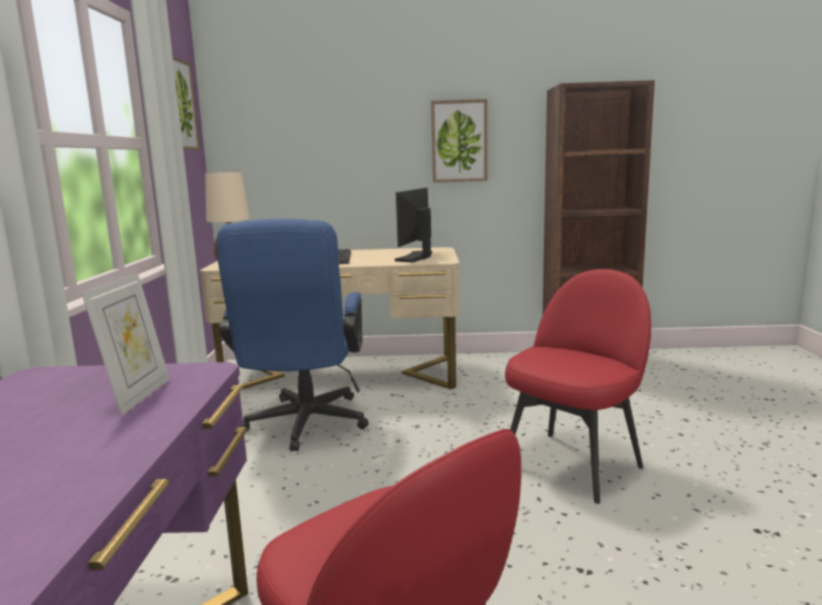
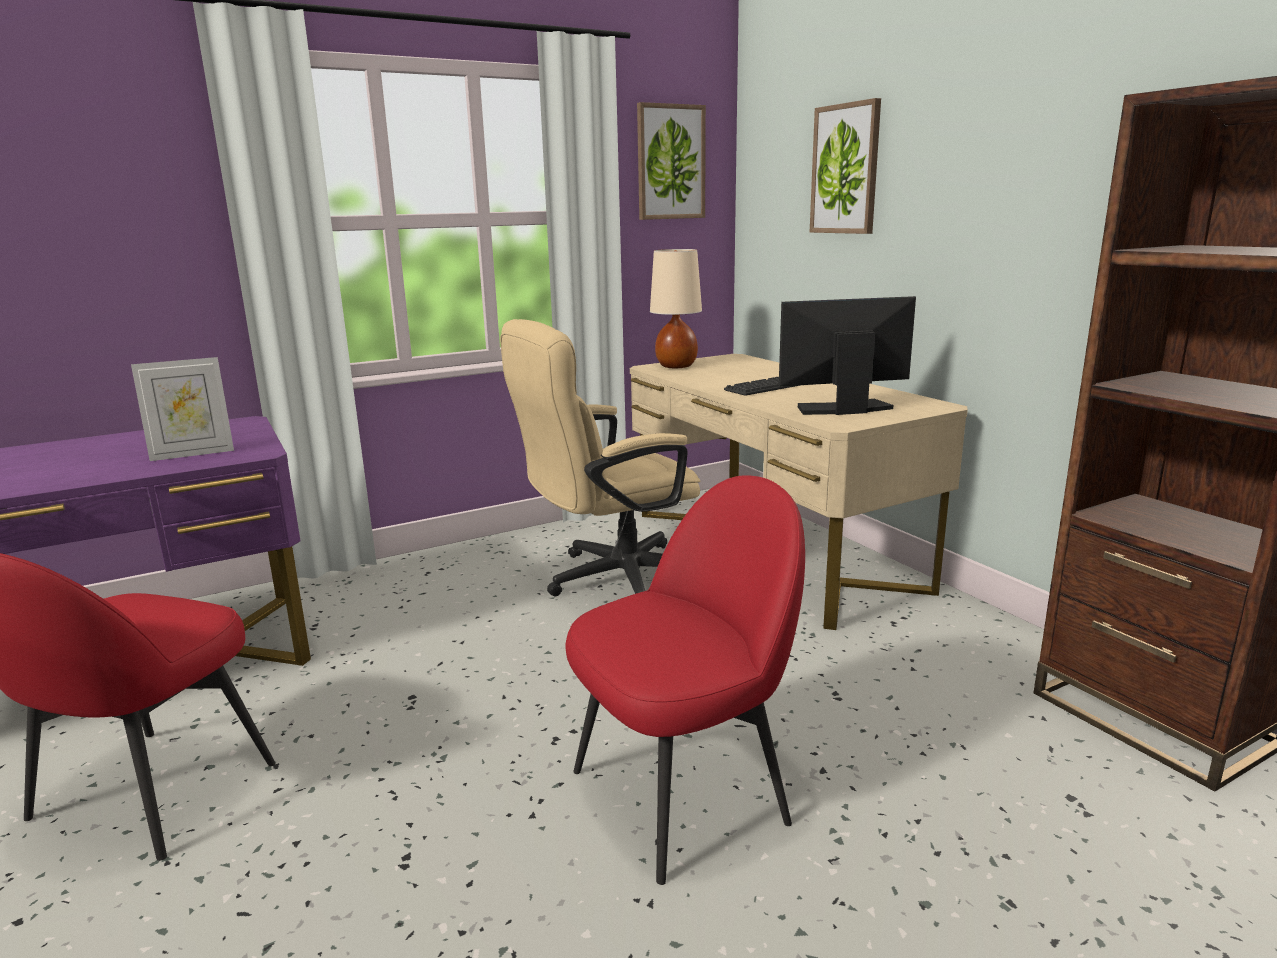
camera: 60 degrees right, 5 degrees up
blue office chair [216,219,369,451] -> beige office chair [500,319,701,596]
picture [431,99,488,183] -> picture moved to [810,98,881,234]
red chair [505,269,651,504] -> red chair turned 45 degrees counterclockwise [565,475,805,885]

